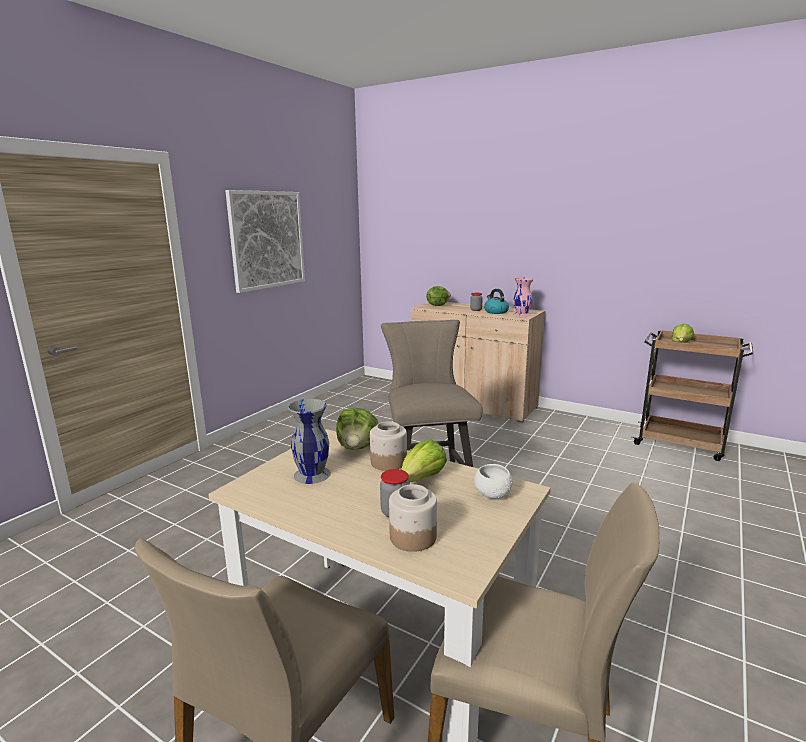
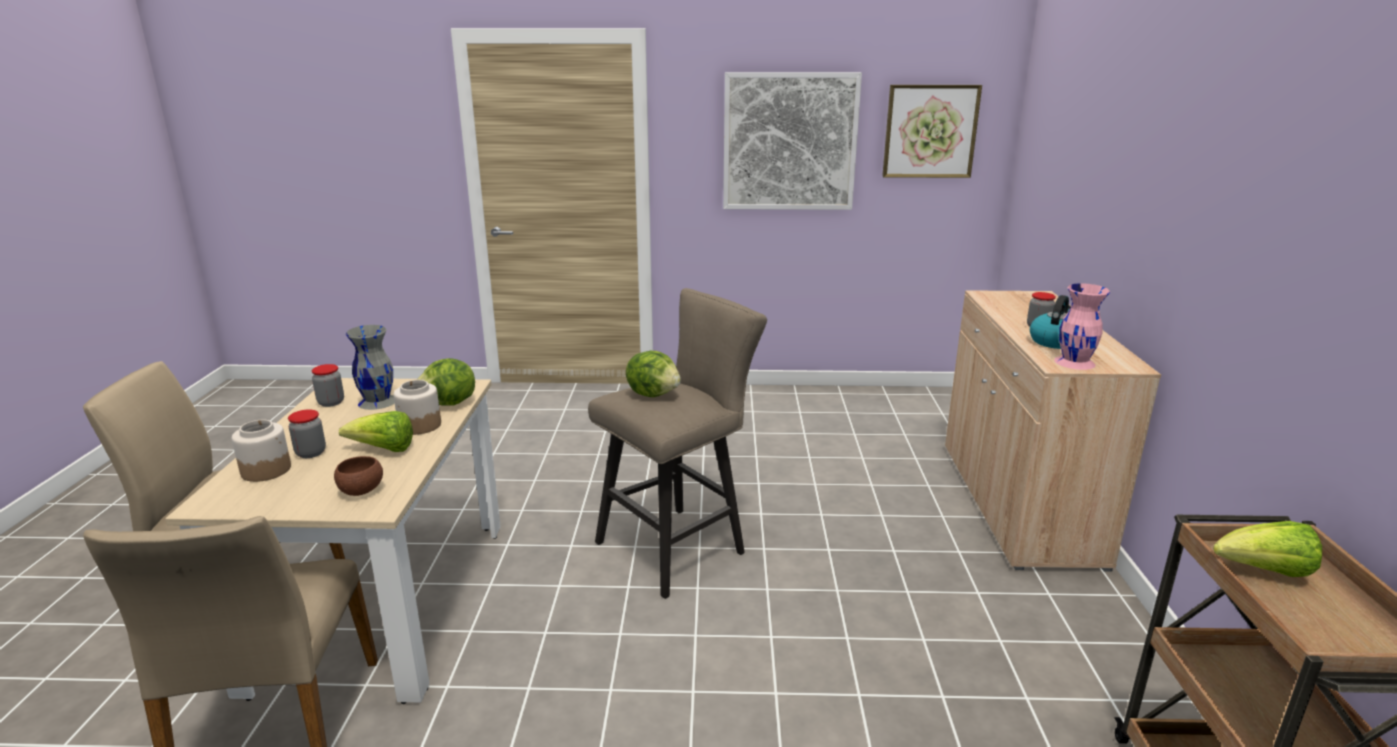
camera: 60 degrees right, 5 degrees up
lettuce [426,286,451,306] -> lettuce moved to [626,351,681,397]
white bowl [474,464,512,499] -> brown bowl [334,456,383,496]
none -> jar [312,364,344,407]
none -> picture [882,85,982,178]

